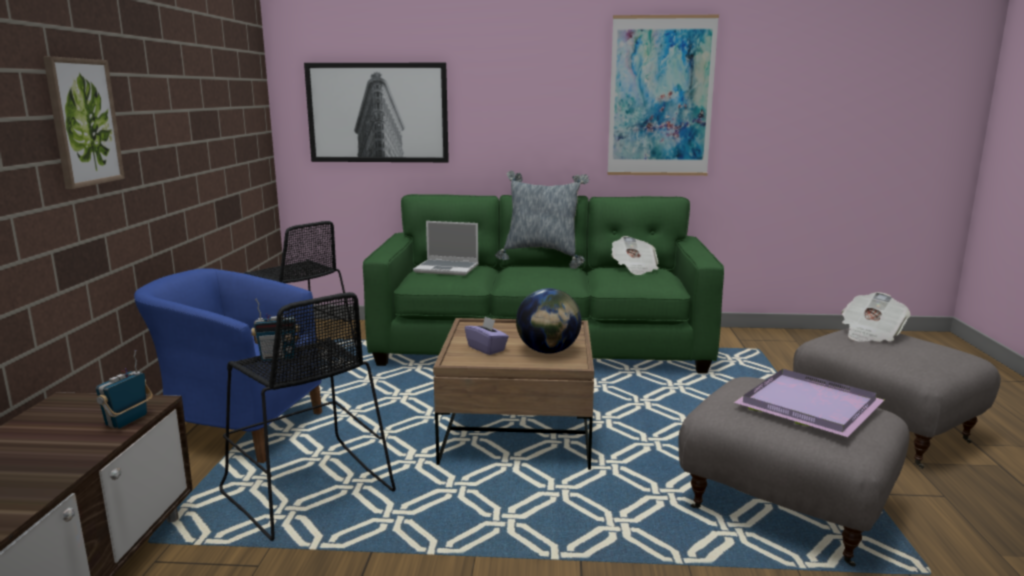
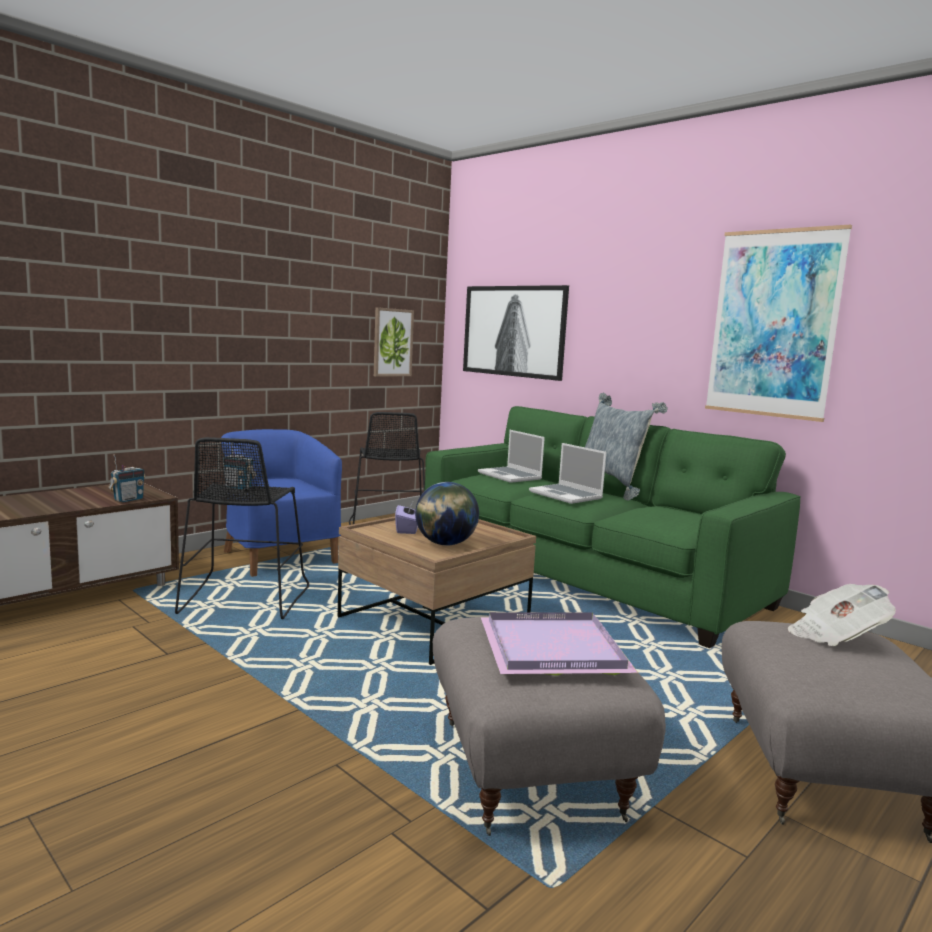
camera: 40 degrees right, 5 degrees down
picture [43,56,125,189] -> picture moved to [374,307,414,377]
radio [96,350,153,428] -> radio turned 150 degrees clockwise [108,455,145,502]
newspaper [612,236,659,275] -> none
none -> laptop [529,443,606,504]

